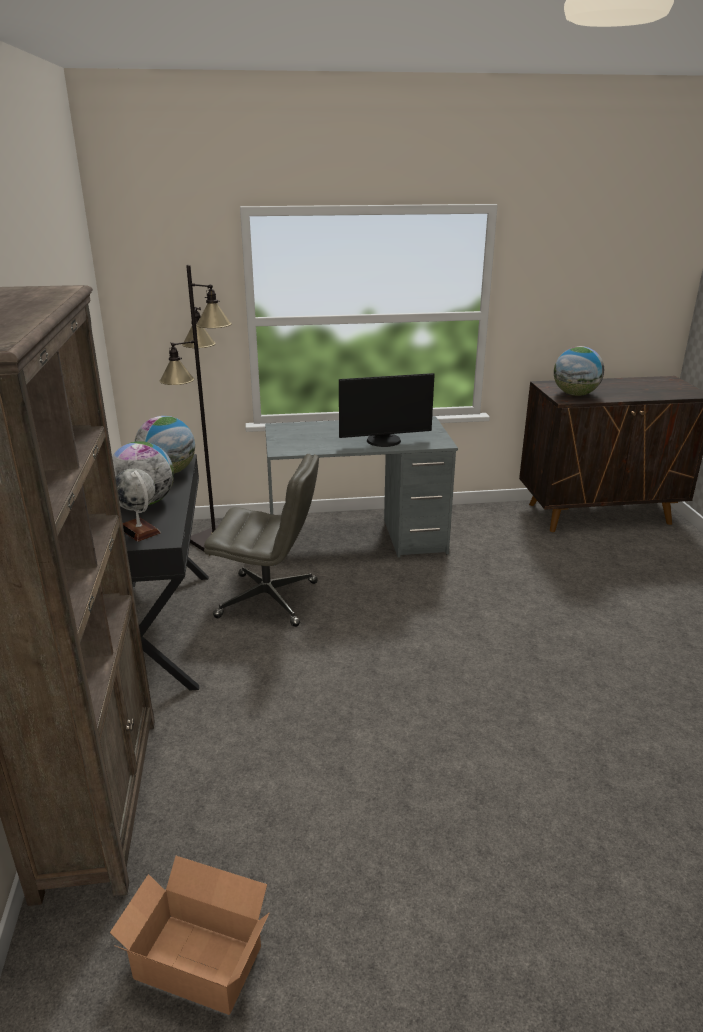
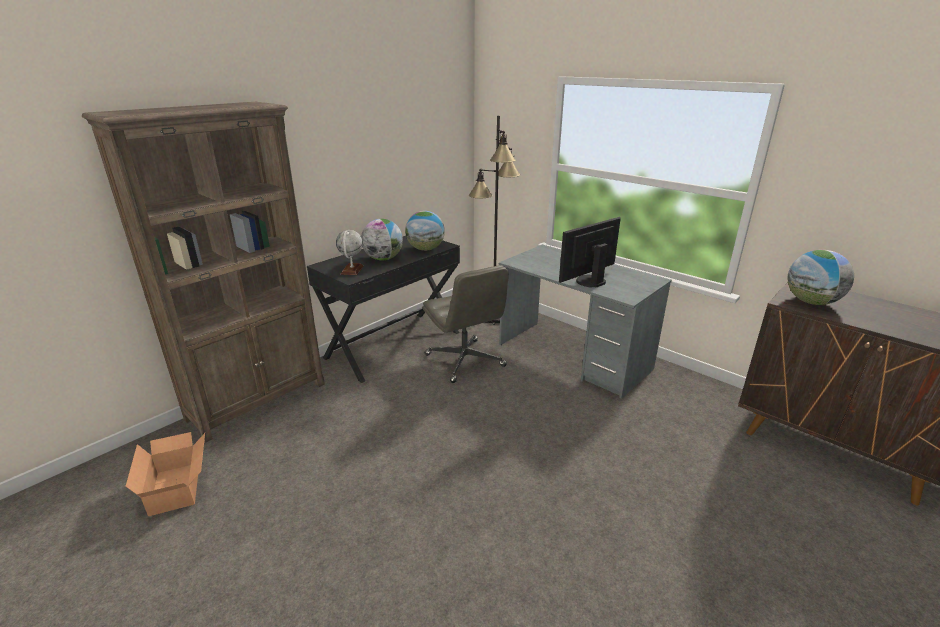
camera: 50 degrees right, 0 degrees up
monitor [339,373,435,447] -> monitor turned 105 degrees clockwise [559,217,621,288]

